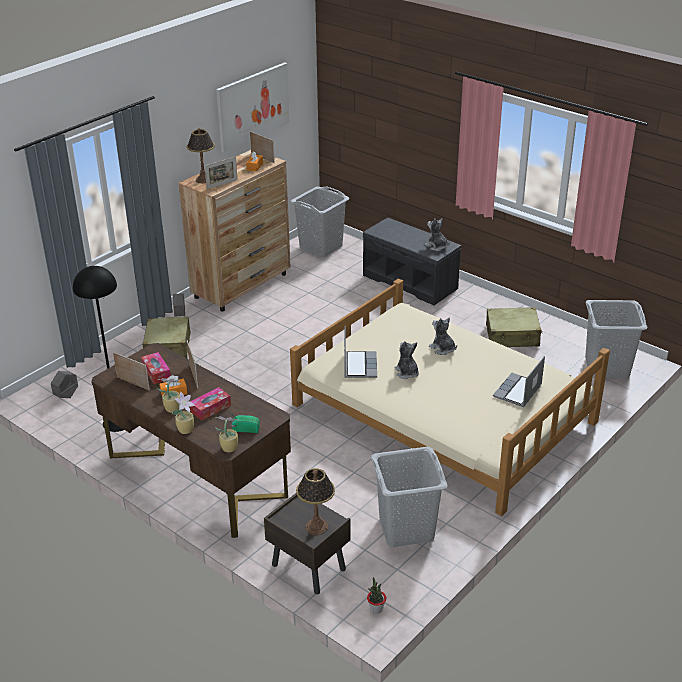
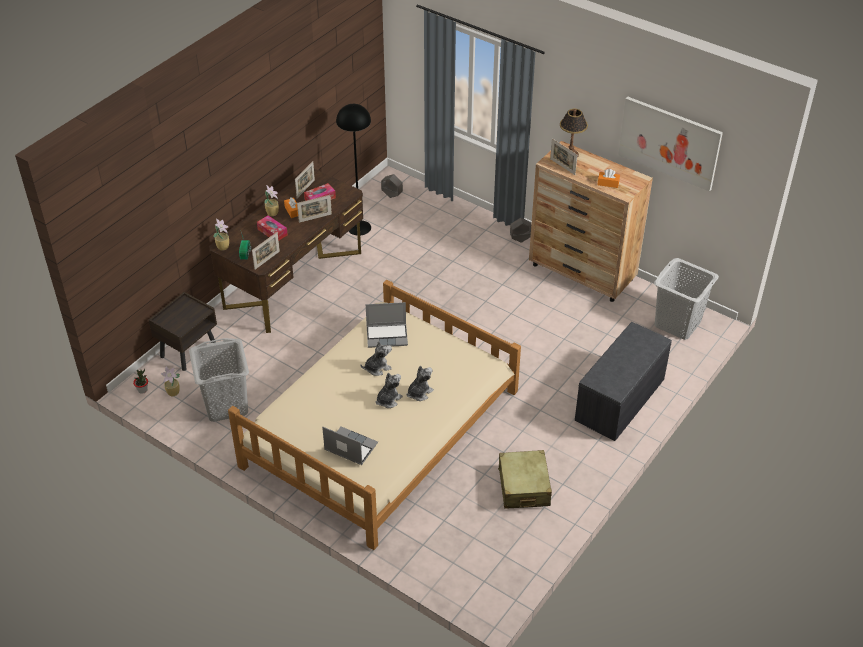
camera: 85 degrees right, 10 degrees up
beige suitcase [143,316,191,358] -> none
potted plant [172,391,195,434] -> potted plant moved to [161,366,180,396]
picture frame [250,131,275,163] -> picture frame moved to [252,232,280,270]
table lamp [296,468,335,535] -> none
plush toy [424,218,450,251] -> plush toy moved to [376,373,403,408]
grey laundry basket [585,300,647,378] -> none

